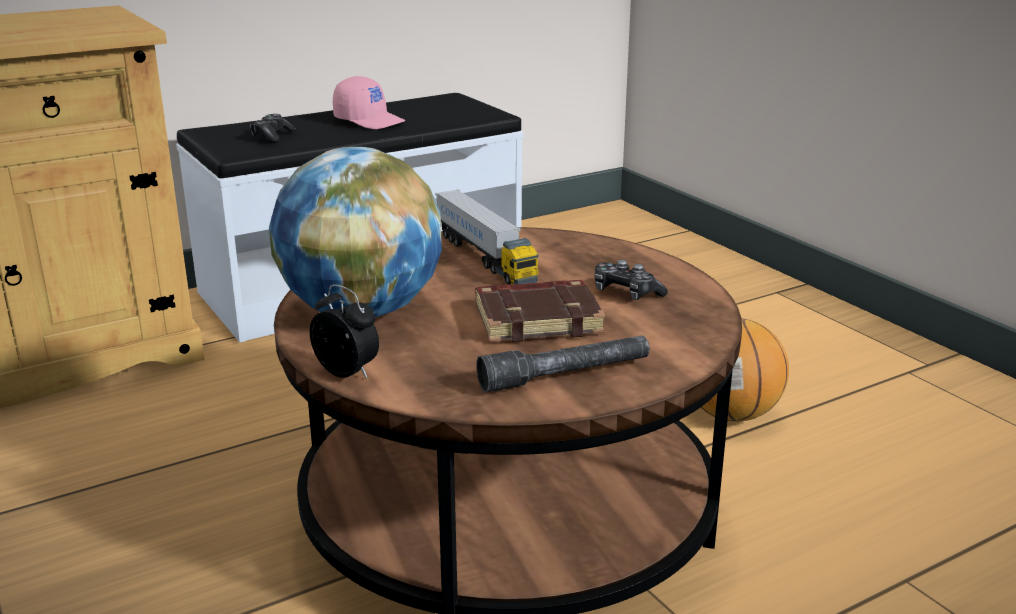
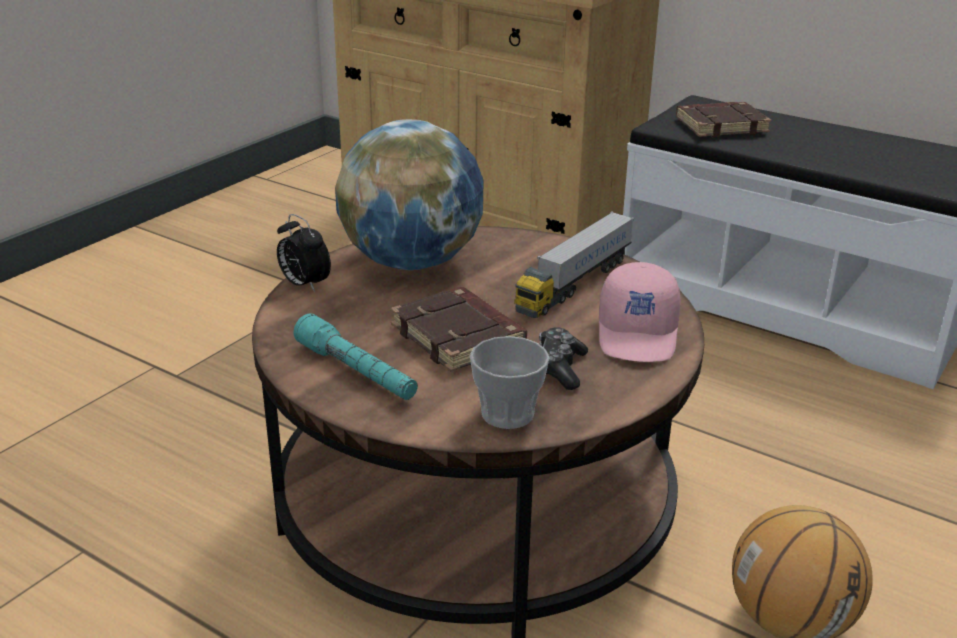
camera: 65 degrees right, 5 degrees up
game controller [250,114,296,143] -> brown book [676,102,771,138]
alarm clock [310,284,379,379] -> alarm clock turned 120 degrees clockwise [277,214,331,292]
pink cap [333,76,405,129] -> pink cap moved to [599,262,681,362]
grey flashlight [476,336,650,393] -> turquoise flashlight [294,313,418,400]
none -> cup [470,336,549,429]

